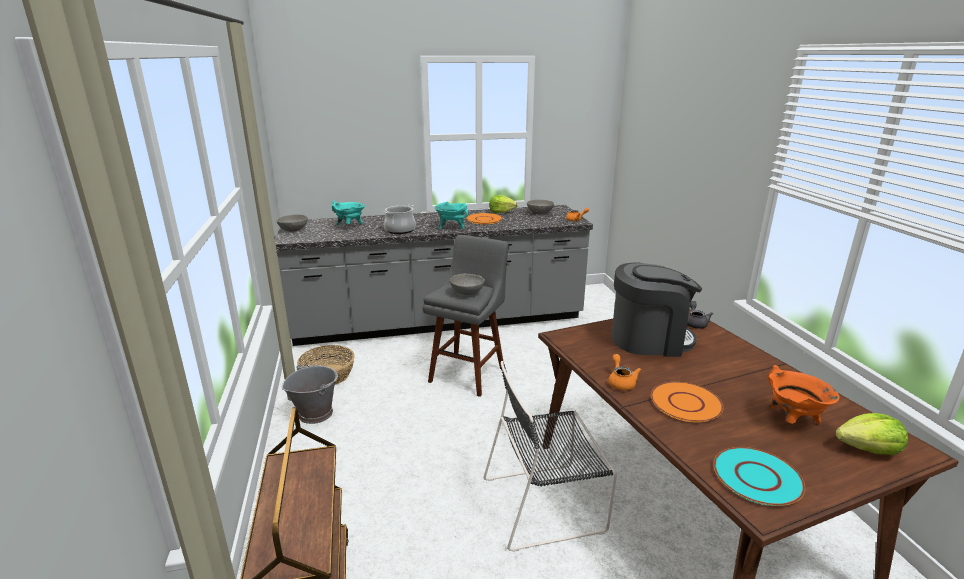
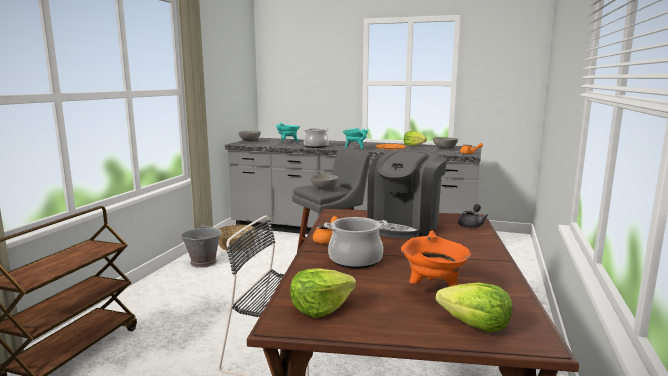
camera: 30 degrees right, 10 degrees down
coffee machine [612,263,702,357] -> coffee machine turned 90 degrees clockwise [367,151,447,239]
orange plate [651,382,723,423] -> cooking pot [324,217,388,269]
turquoise plate [713,447,805,506] -> lettuce [290,268,356,318]

